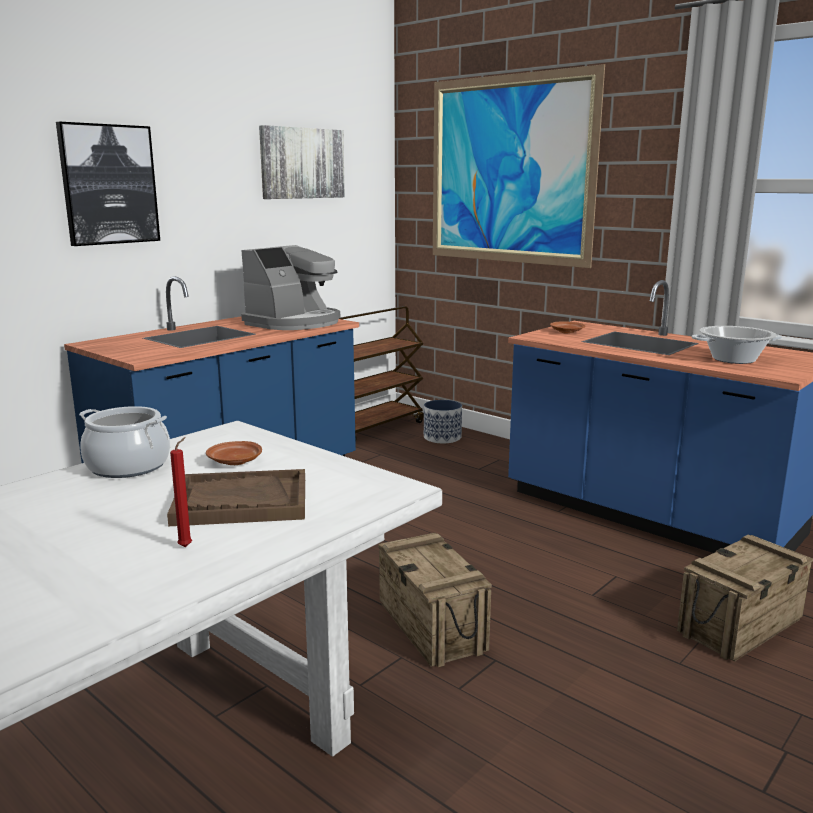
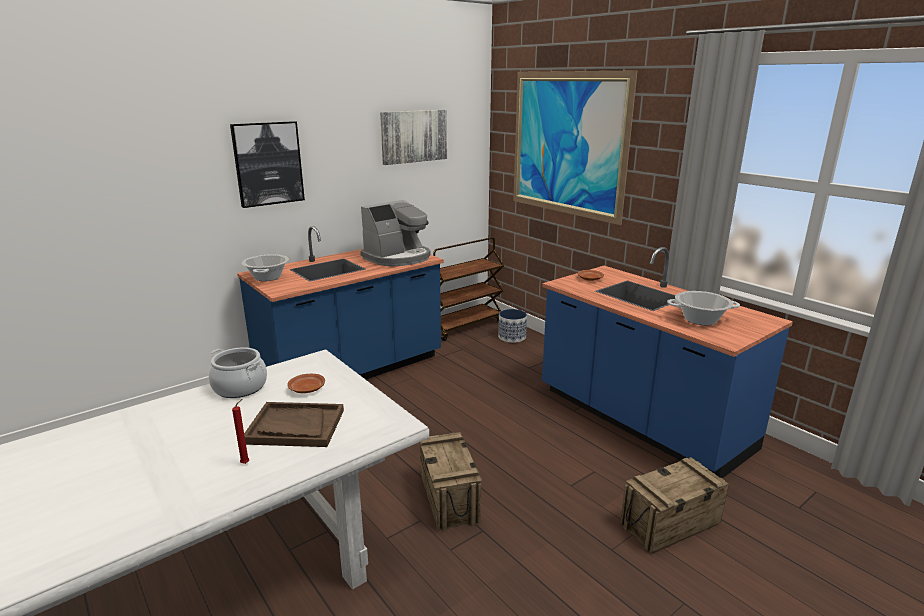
camera: 10 degrees right, 5 degrees up
none -> cooking pot [242,254,289,281]

